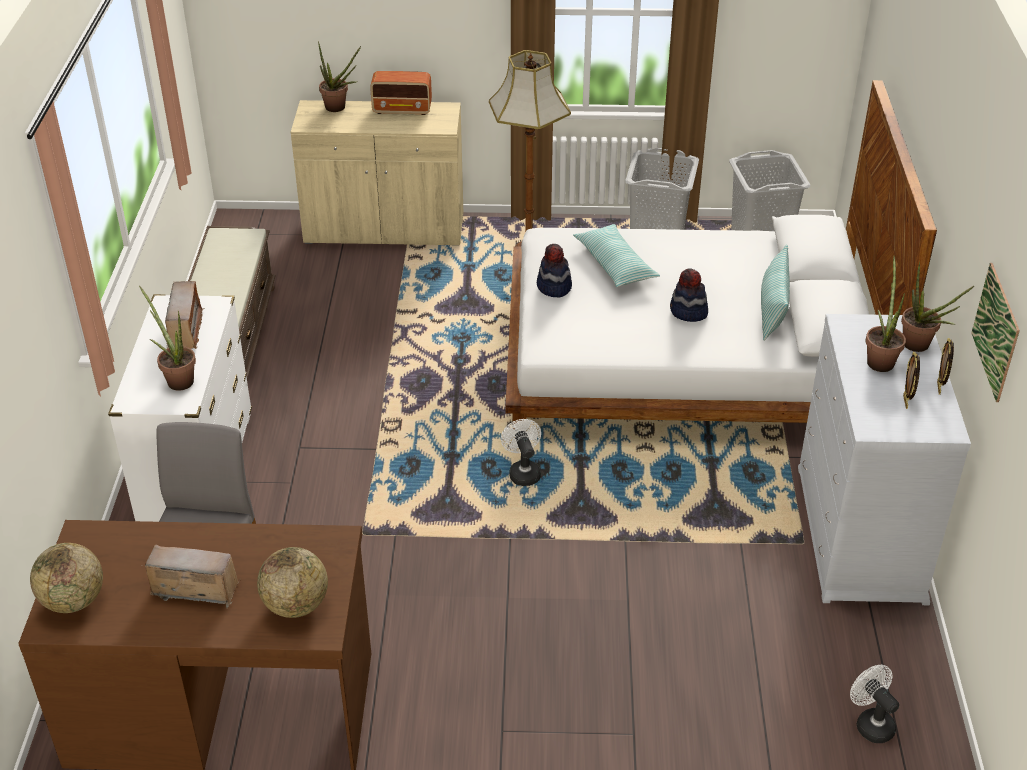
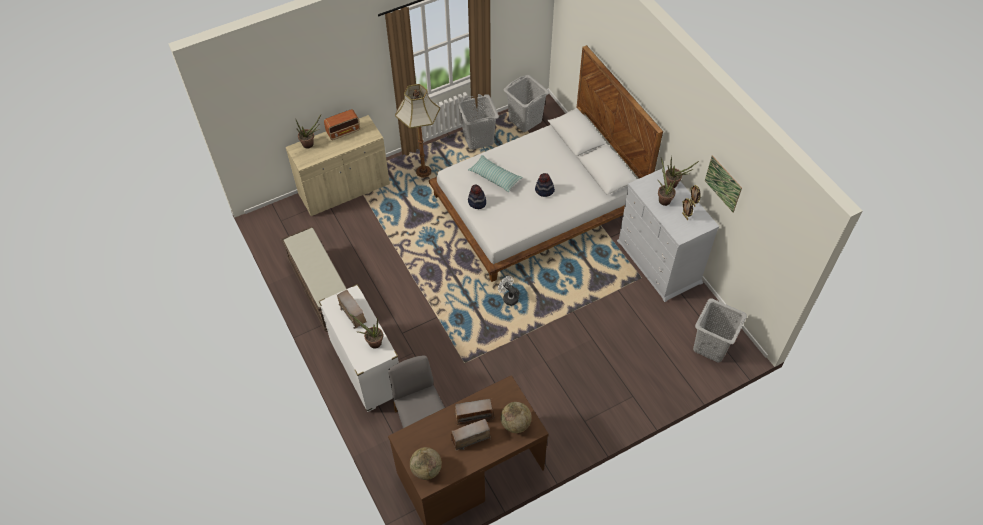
camera: 30 degrees left, 15 degrees up
pillow [761,245,790,341] -> none
white fan [850,665,899,743] -> grey laundry basket [693,299,747,363]
none -> radio [455,399,495,425]

